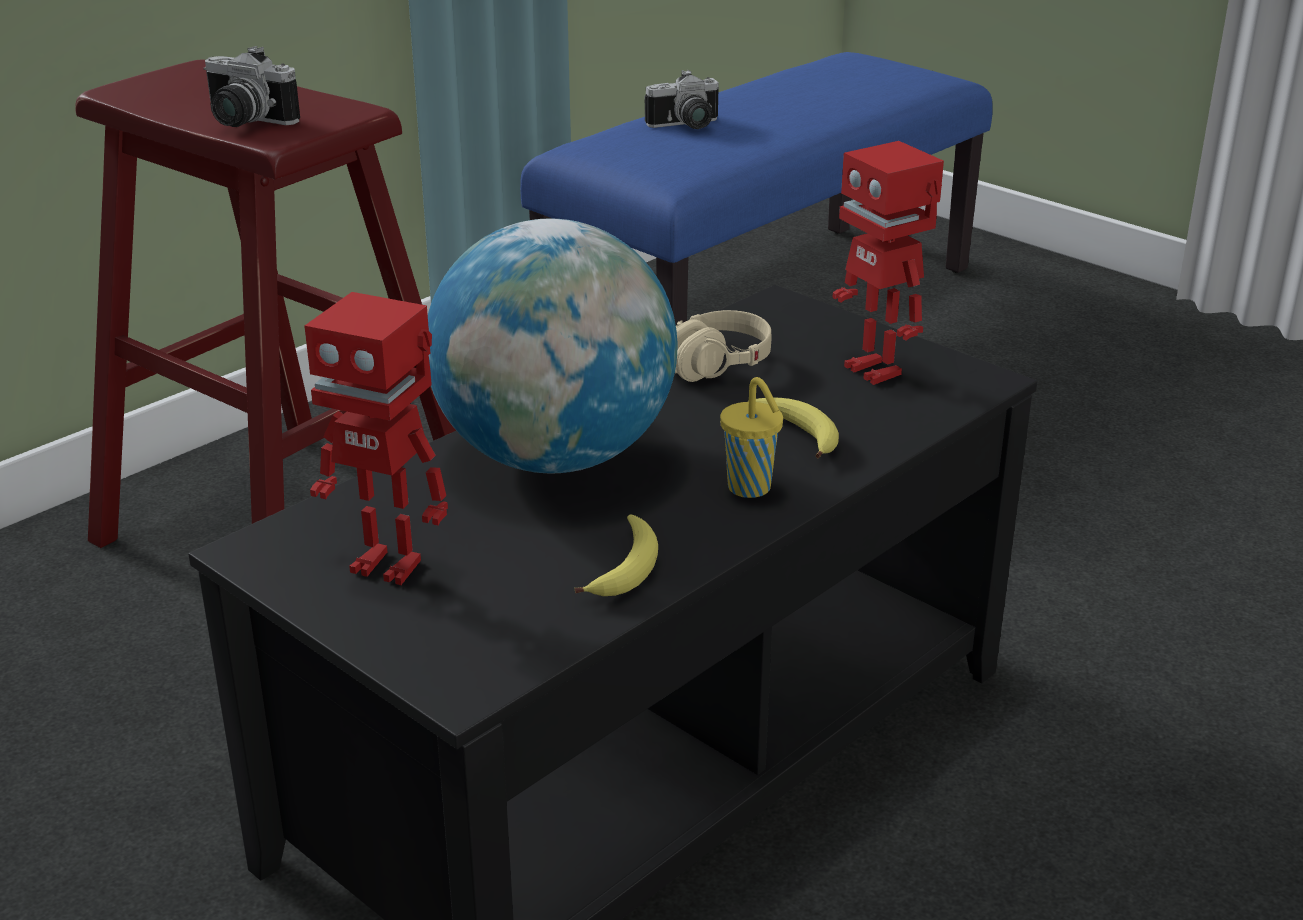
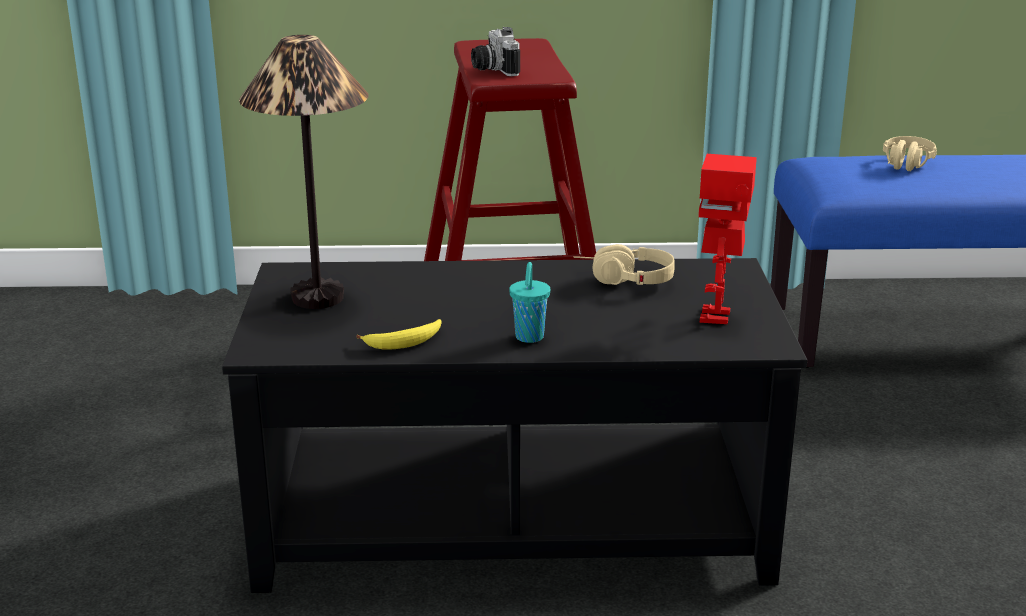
camera: 45 degrees right, 5 degrees down
toy robot [304,292,448,585] -> table lamp [239,35,368,309]
globe [428,218,678,473] -> none
camera [645,70,719,129] -> beige headphones [883,136,937,171]
yellow cup [720,377,783,498] -> turquoise cup [509,262,550,343]
banana [748,397,839,458] -> none

